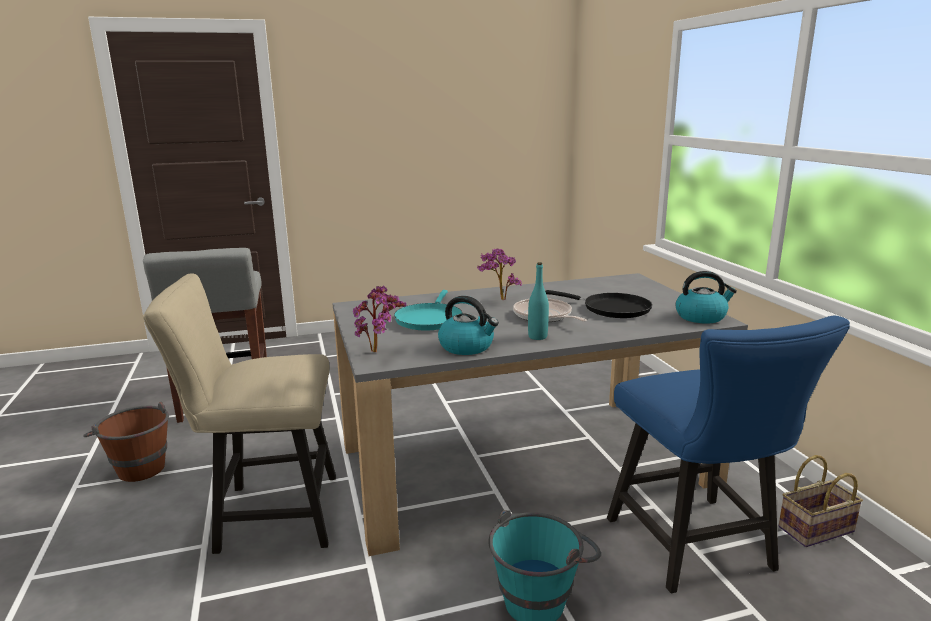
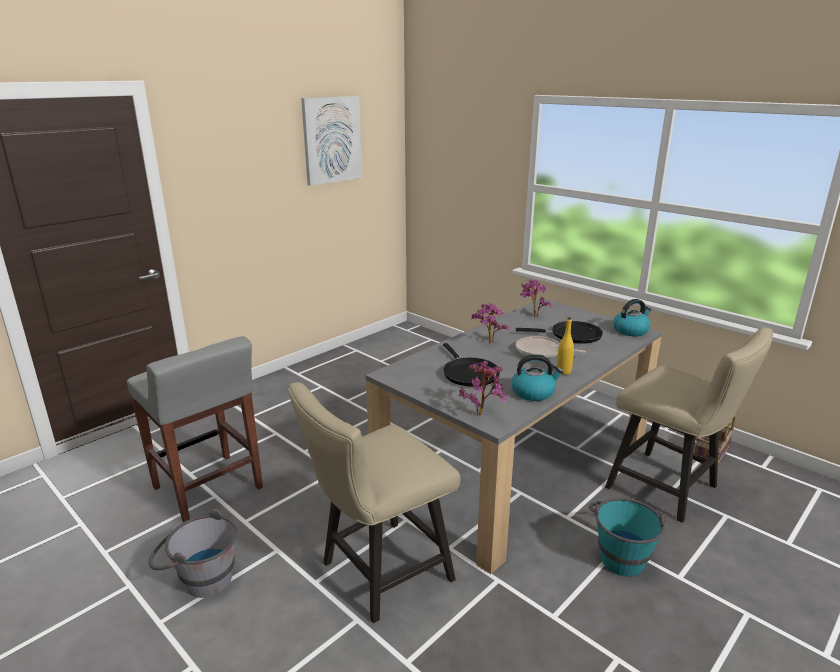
camera: 30 degrees left, 5 degrees up
brown bucket [83,401,169,482] -> grey bucket [149,509,238,598]
turquoise frying pan [394,290,462,330] -> black frying pan [443,343,500,387]
turquoise bottle [528,262,549,340] -> yellow bottle [557,317,574,375]
blue chair [607,316,850,593] -> beige chair [605,327,773,523]
none -> picture [301,96,362,186]
none -> potted plant [520,279,552,317]

